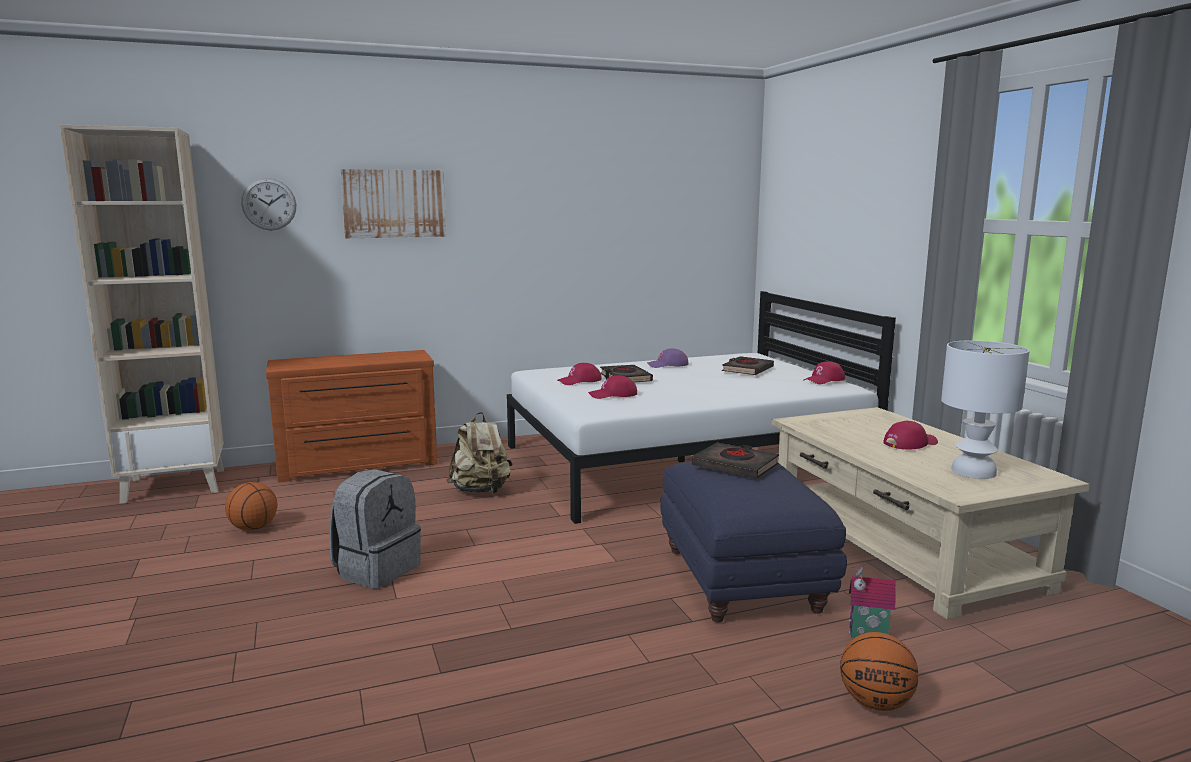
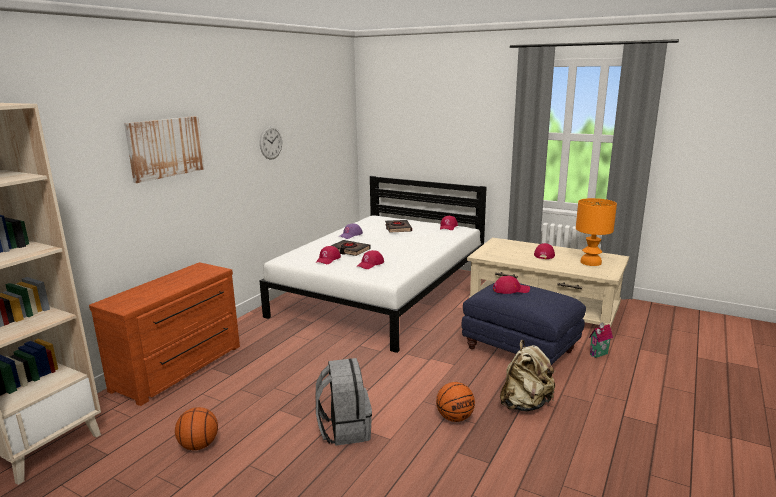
camera: 40 degrees left, 5 degrees up
wall clock [241,178,297,230] -> wall clock moved to [260,126,282,159]
beige backpack [447,412,512,493] -> beige backpack moved to [500,340,556,411]
black book [692,443,779,479] -> red cap [493,276,530,294]
basketball [840,632,919,711] -> basketball moved to [436,382,475,422]
white table lamp [941,340,1030,479] -> orange table lamp [576,198,617,266]

